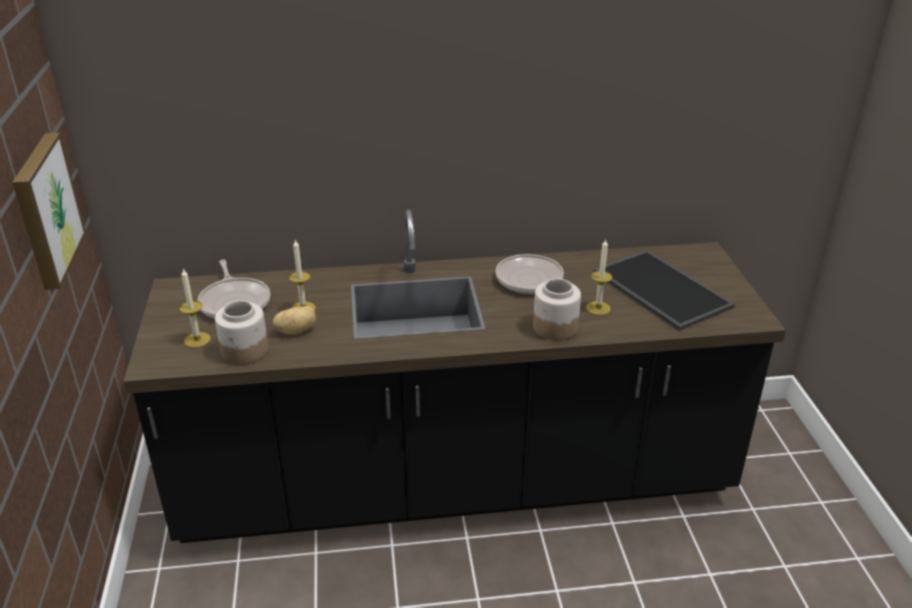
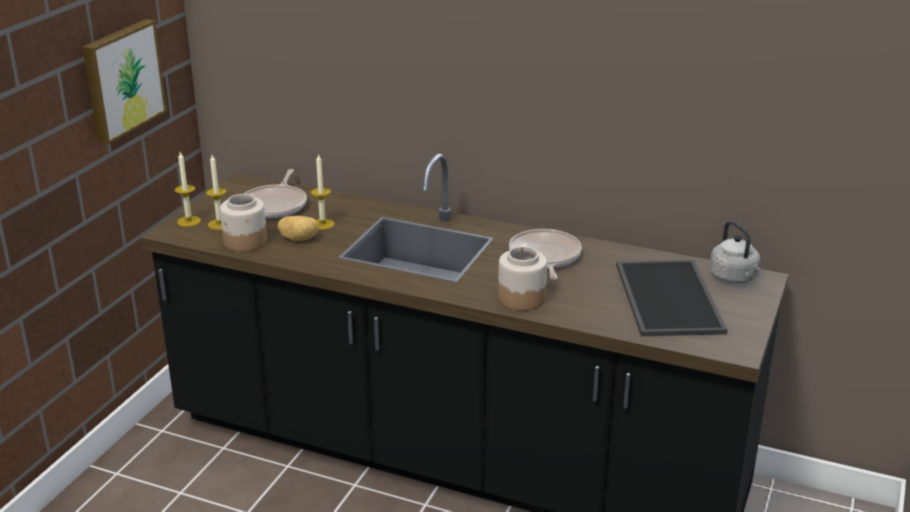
camera: 30 degrees right, 5 degrees down
candle [586,239,612,315] -> candle moved to [175,152,201,227]
none -> grey kettle [710,221,761,284]

